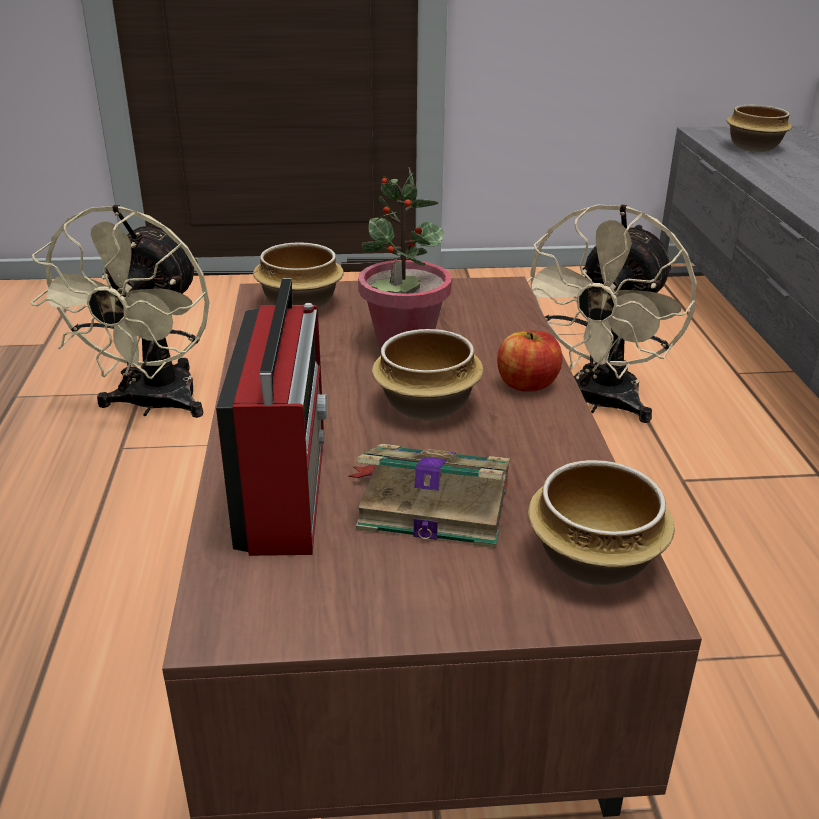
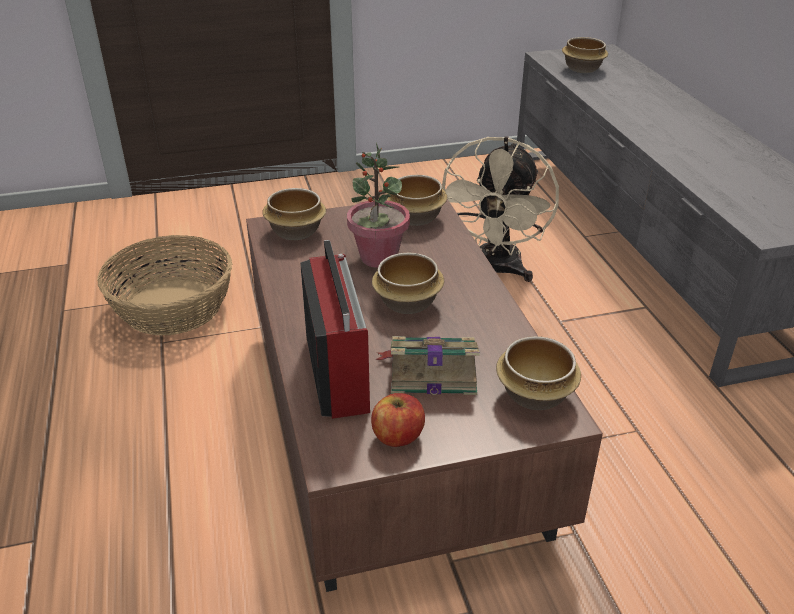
camera: 10 degrees left, 5 degrees up
beige fan [30,205,210,418] -> basket [97,235,232,336]
apple [497,331,562,392] -> apple moved to [371,393,425,447]
none -> bowl [387,175,447,226]

